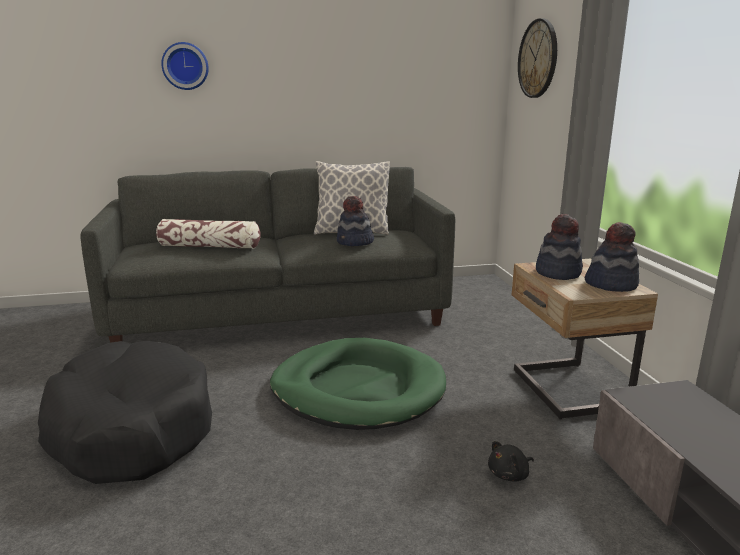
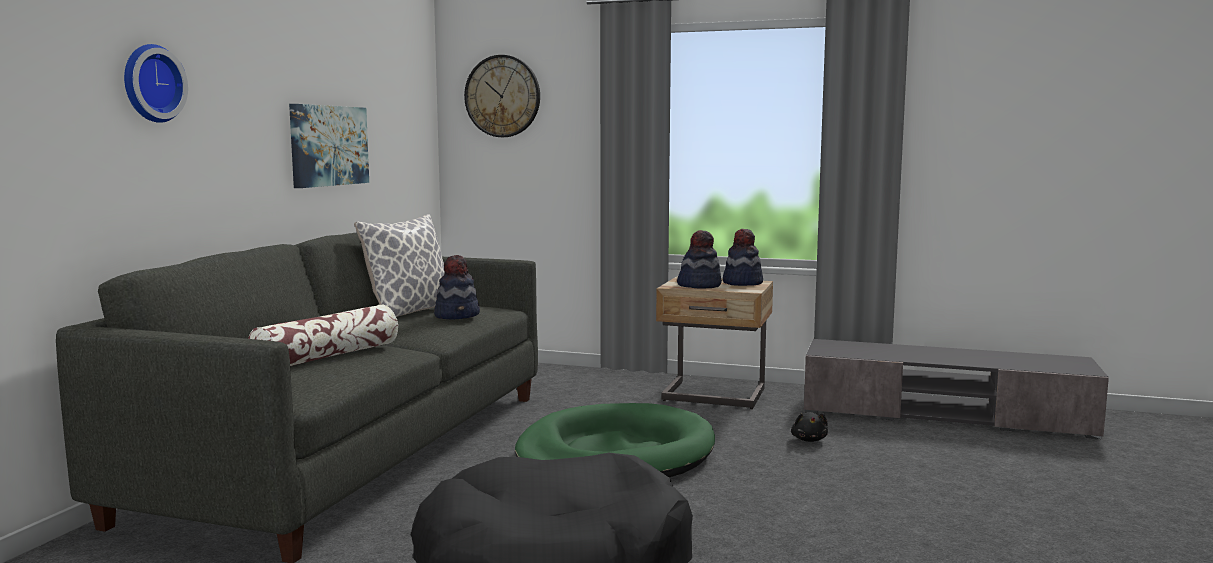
camera: 60 degrees left, 10 degrees down
none -> picture [289,104,369,188]

